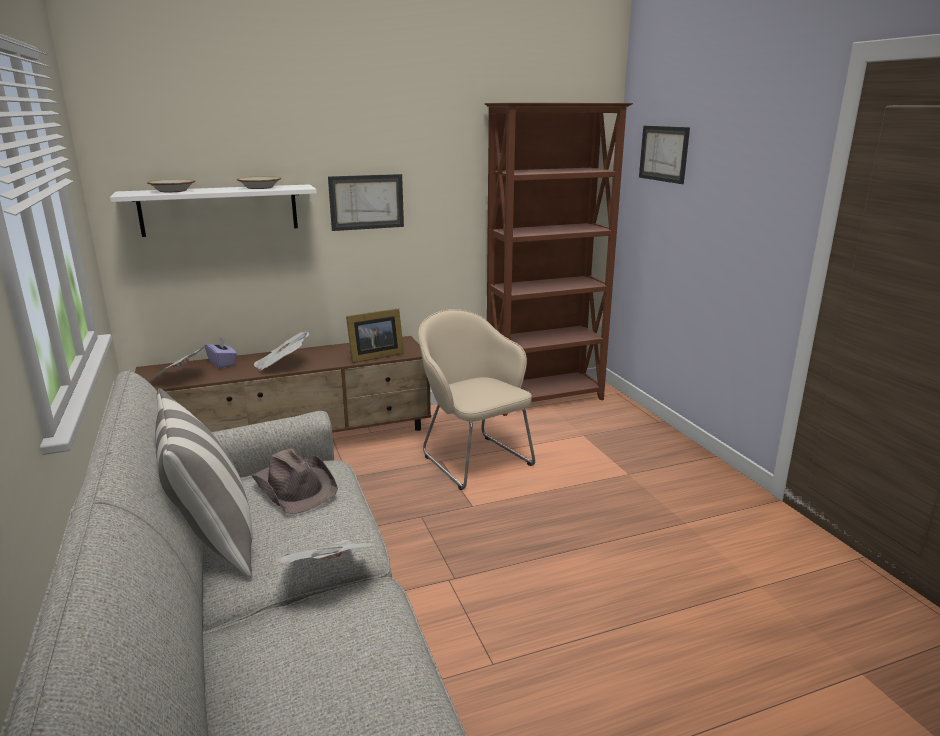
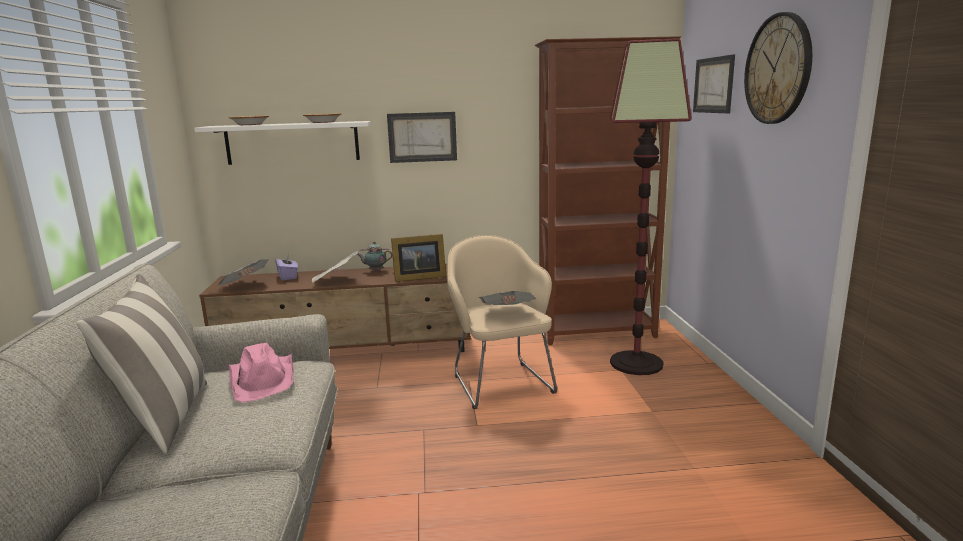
camera: 15 degrees right, 5 degrees down
brown hat [251,448,338,514] -> pink hat [229,343,294,402]
newspaper [274,540,375,563] -> newspaper moved to [479,291,536,305]
none -> teapot [356,241,393,271]
none -> floor lamp [610,38,692,375]
none -> wall clock [744,12,812,124]

